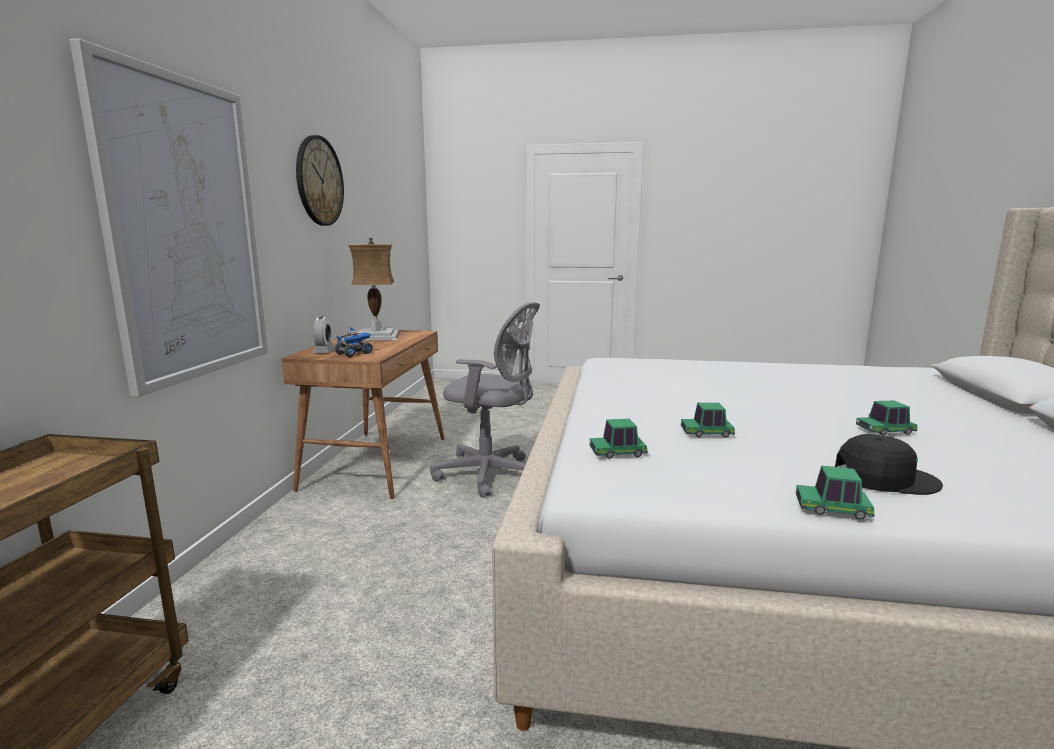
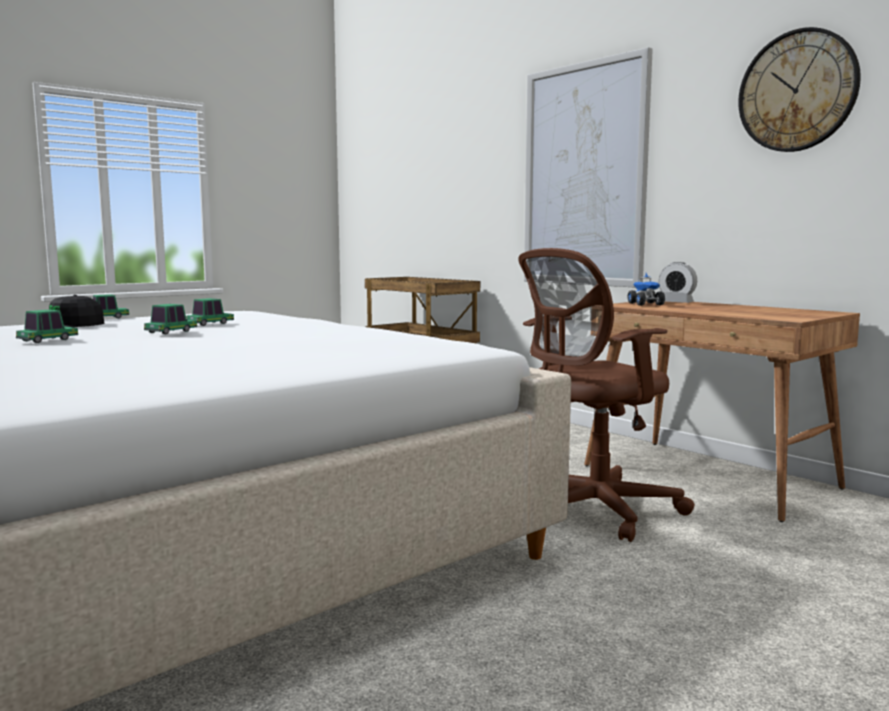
camera: 130 degrees right, 5 degrees down
table lamp [348,238,402,341] -> none
grey office chair [430,302,540,498] -> brown office chair [518,248,695,542]
toy car [590,419,648,459] -> toy car moved to [144,304,197,334]

